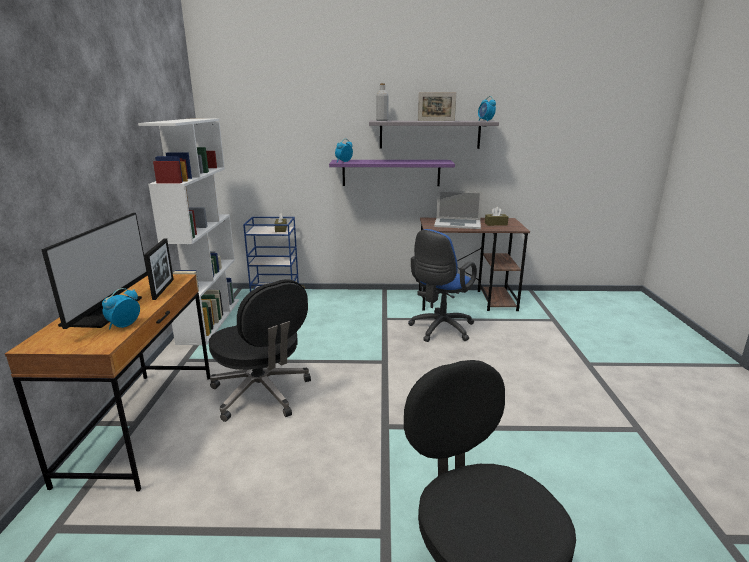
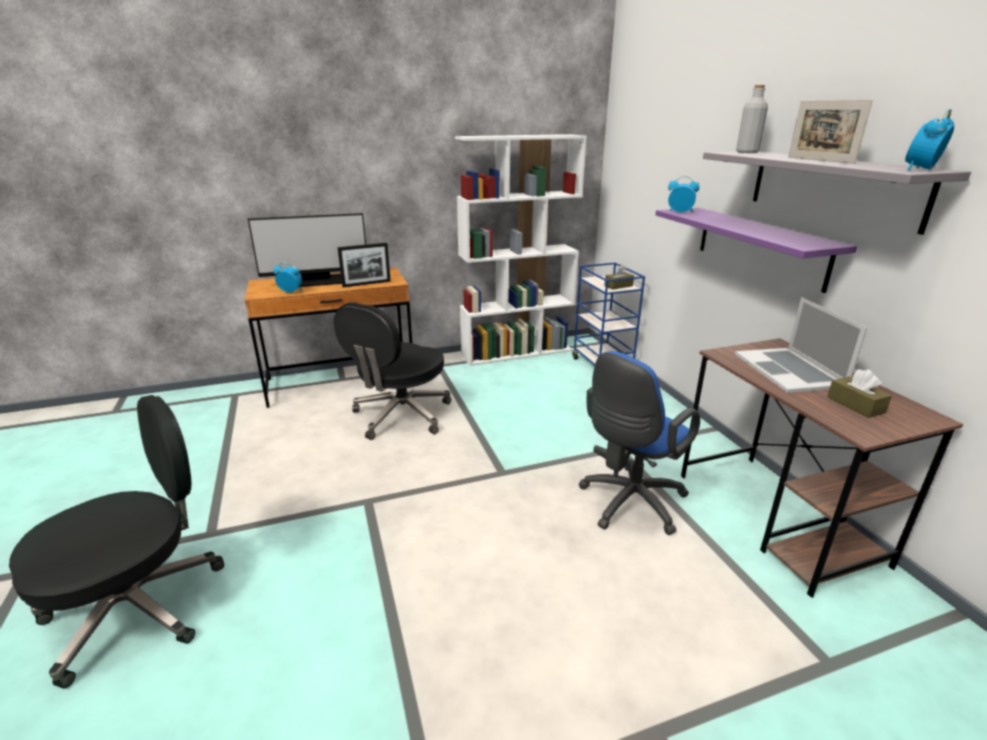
camera: 70 degrees right, 5 degrees up
blue office chair [408,229,477,342] -> blue office chair turned 60 degrees counterclockwise [579,351,700,535]

